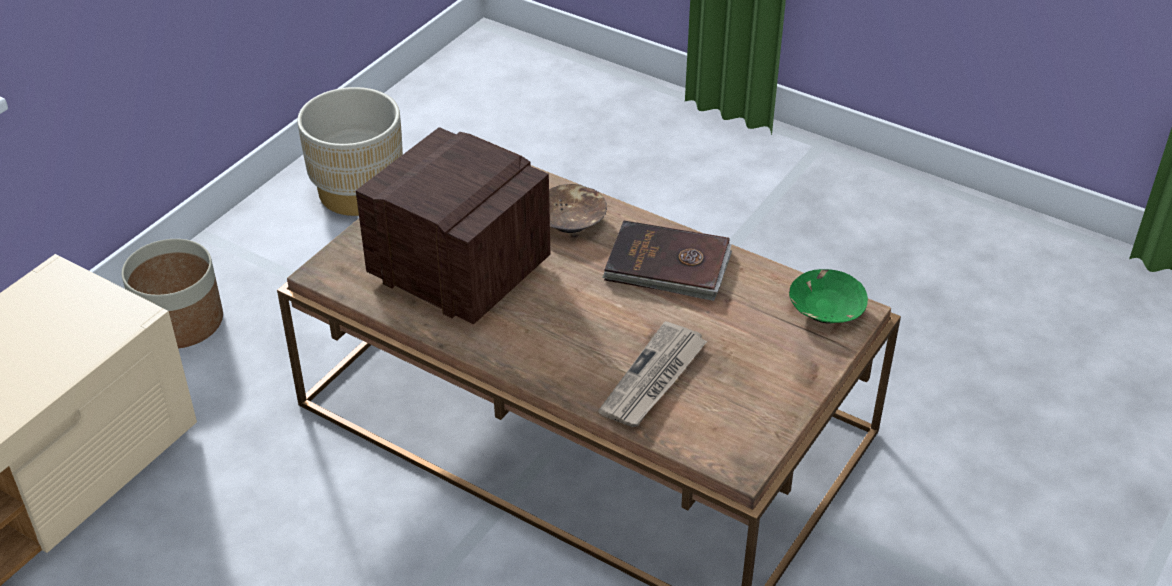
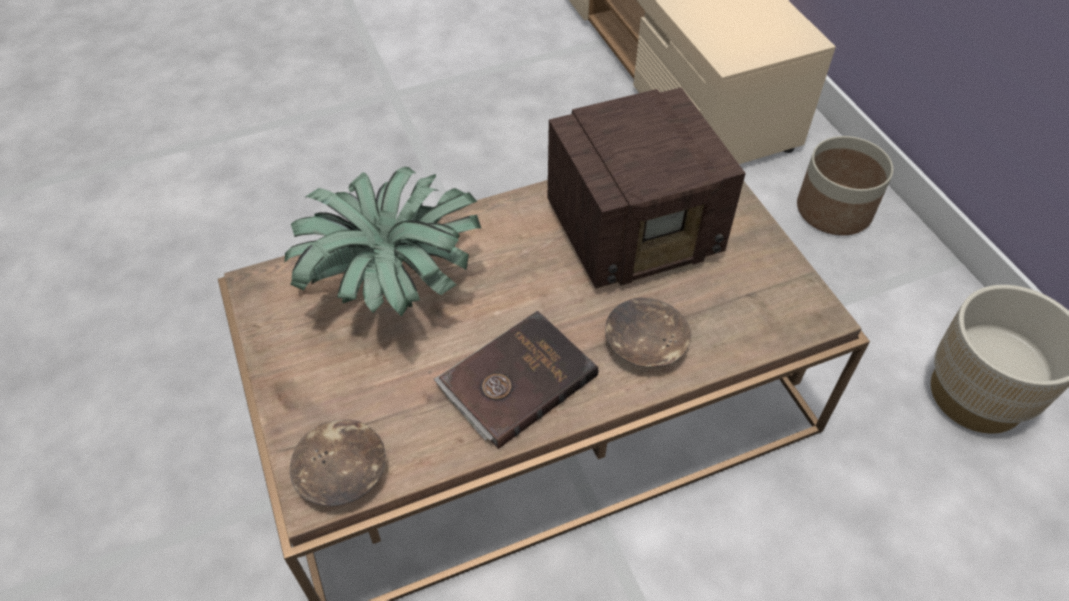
camera: 125 degrees right, 10 degrees up
newspaper [598,321,707,427] -> potted plant [285,167,482,317]
green bowl [789,269,868,323] -> brown bowl [290,420,386,506]

